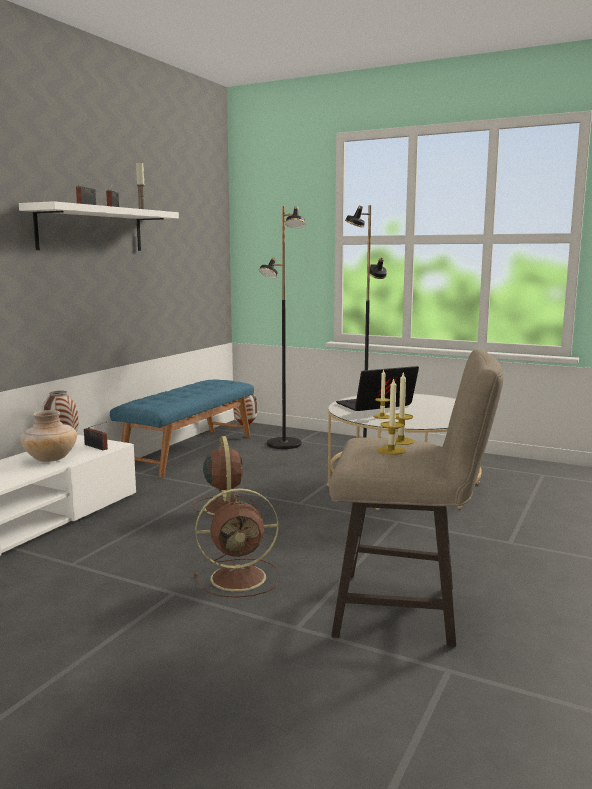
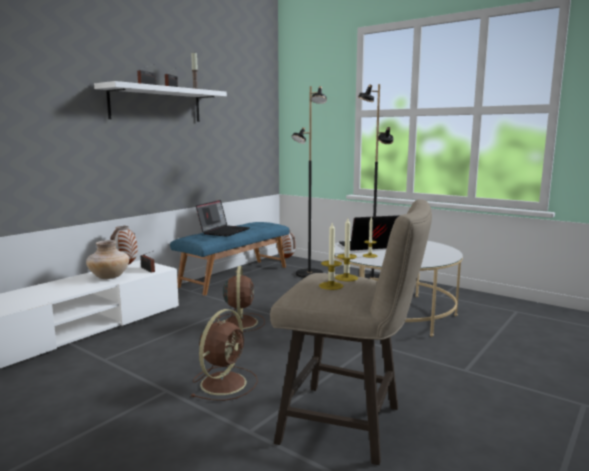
camera: 10 degrees right, 0 degrees up
brown fan [194,488,280,597] -> brown fan turned 60 degrees counterclockwise [190,309,258,401]
none -> laptop [196,200,250,237]

